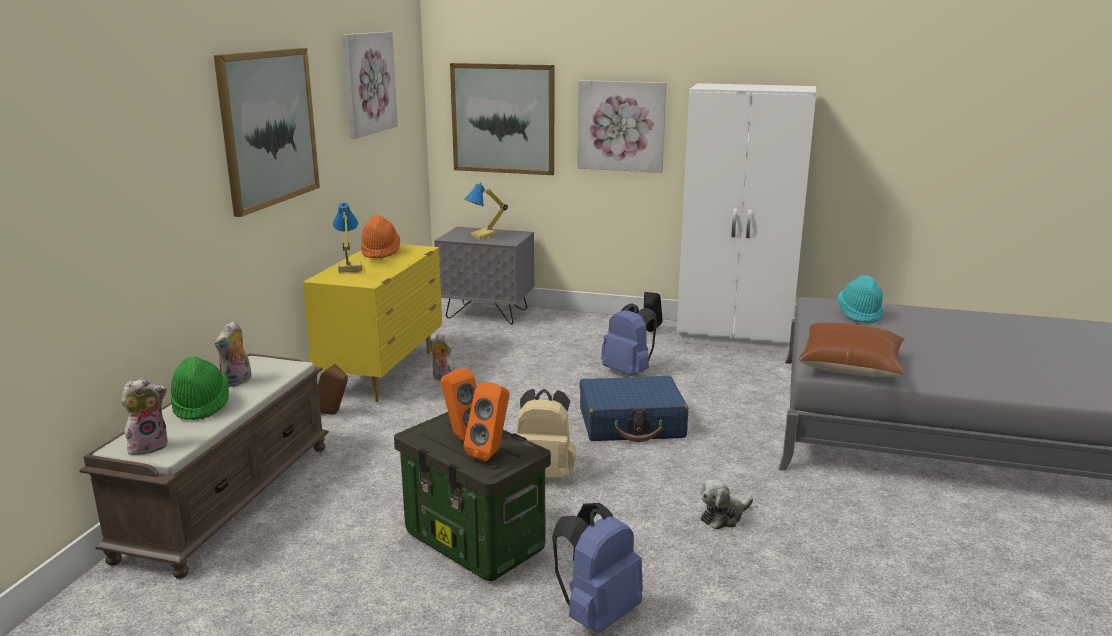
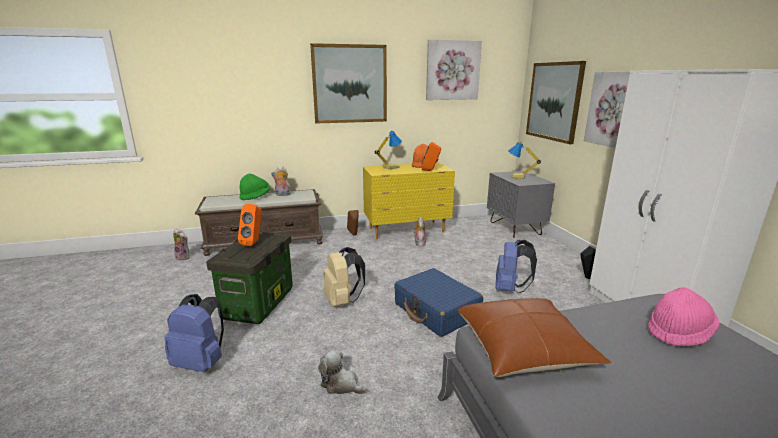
camera: 60 degrees right, 0 degrees up
plush toy [121,378,168,455] -> plush toy moved to [173,229,190,261]
orange speaker [464,382,509,461] -> orange speaker moved to [420,142,441,171]
turquoise hat [838,275,884,323] -> pink hat [648,287,720,346]

